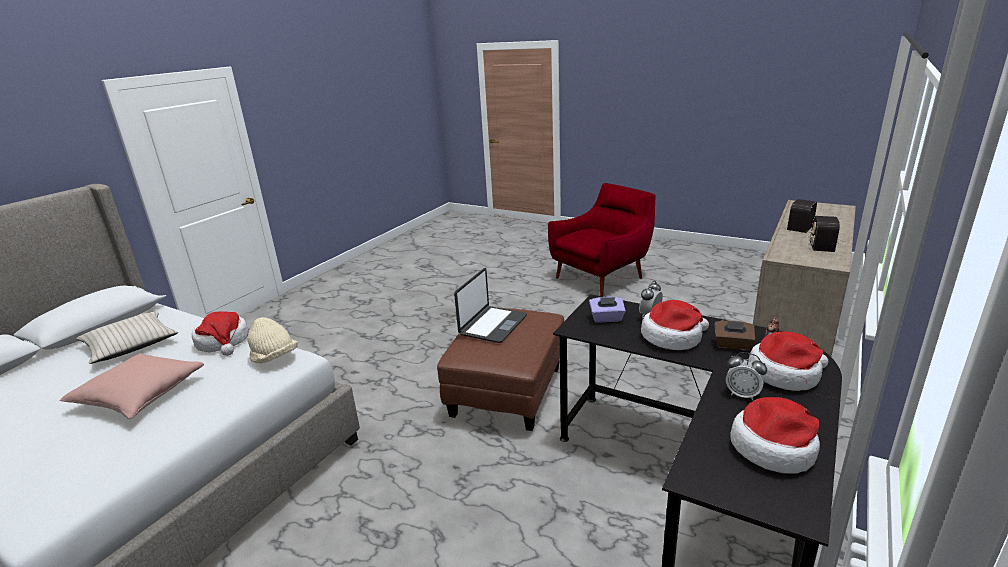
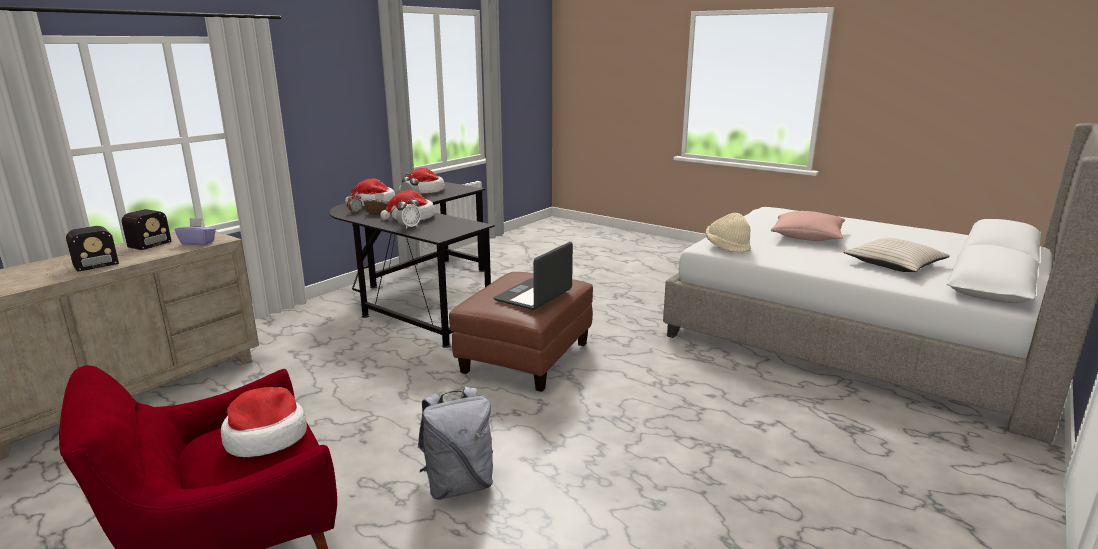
camera: 175 degrees left, 5 degrees down
hat [192,311,249,356] -> hat moved to [221,387,307,457]
purple tissue box [589,297,626,323] -> purple tissue box moved to [175,218,216,245]
none -> grey backpack [418,387,493,500]

